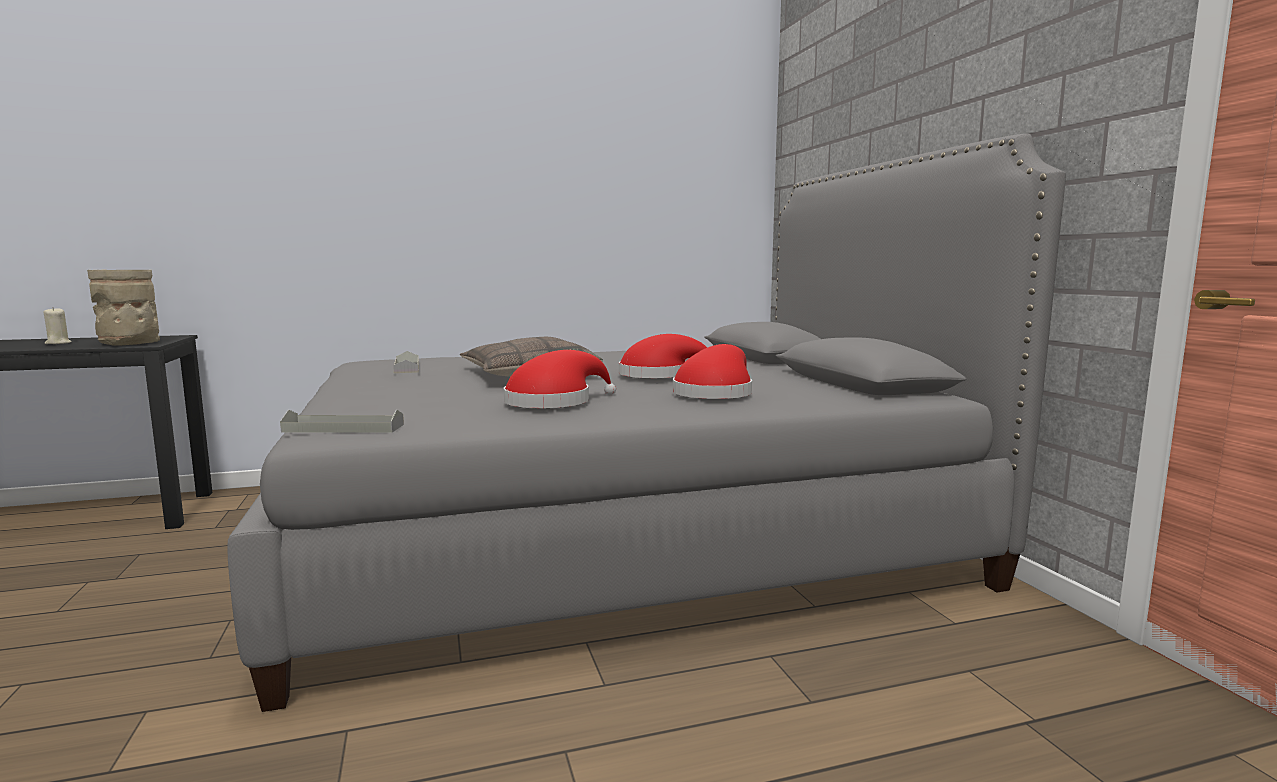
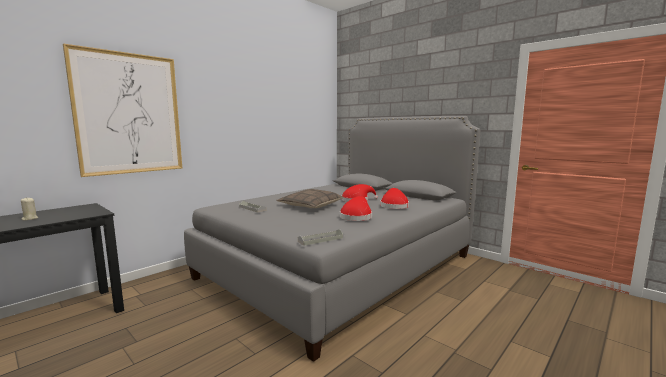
camera: 30 degrees left, 0 degrees up
beige vase [87,270,160,346] -> none
none -> picture [63,43,182,177]

